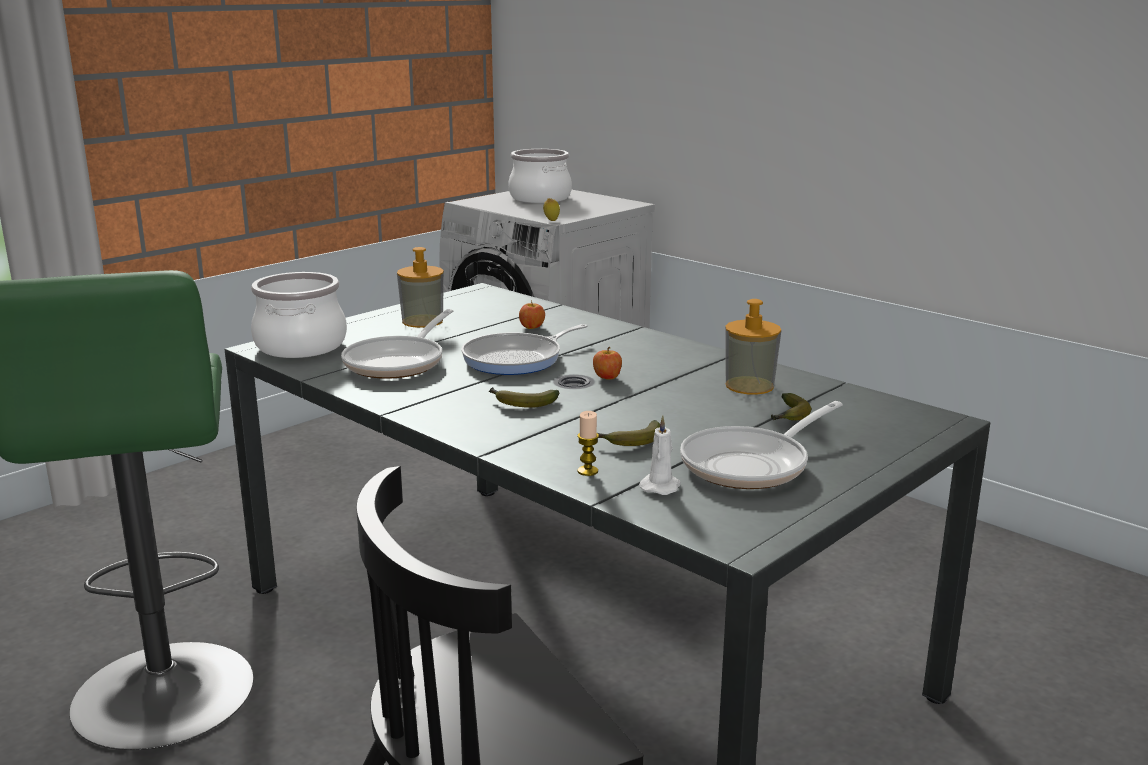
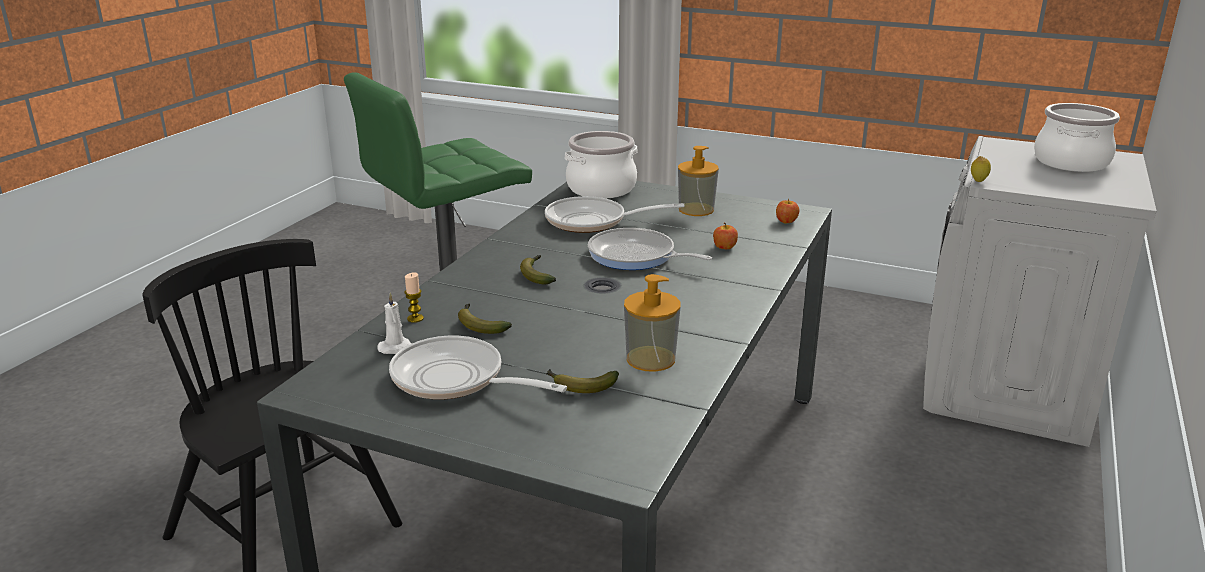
camera: 70 degrees right, 5 degrees up
apple [593,347,622,380] -> apple moved to [776,198,799,223]

